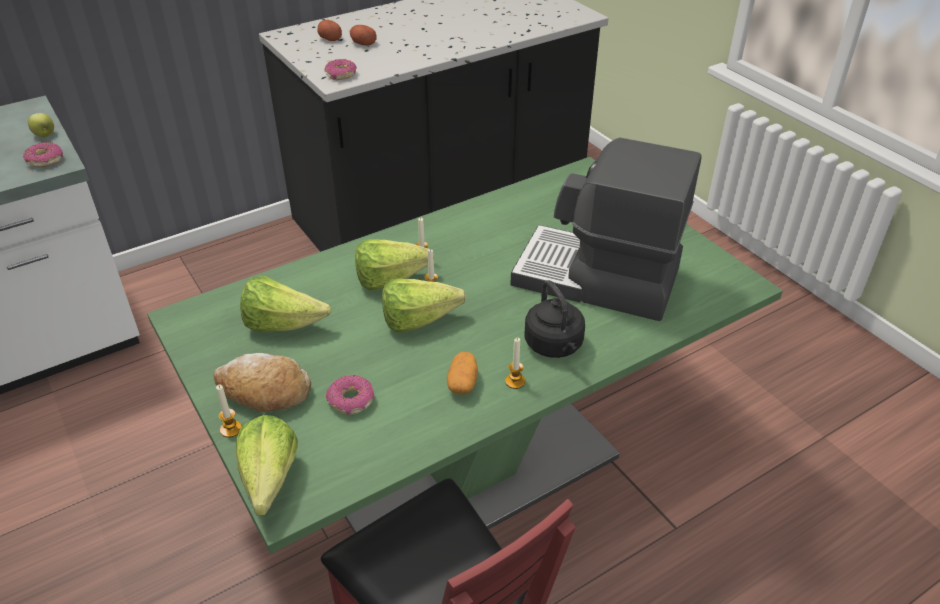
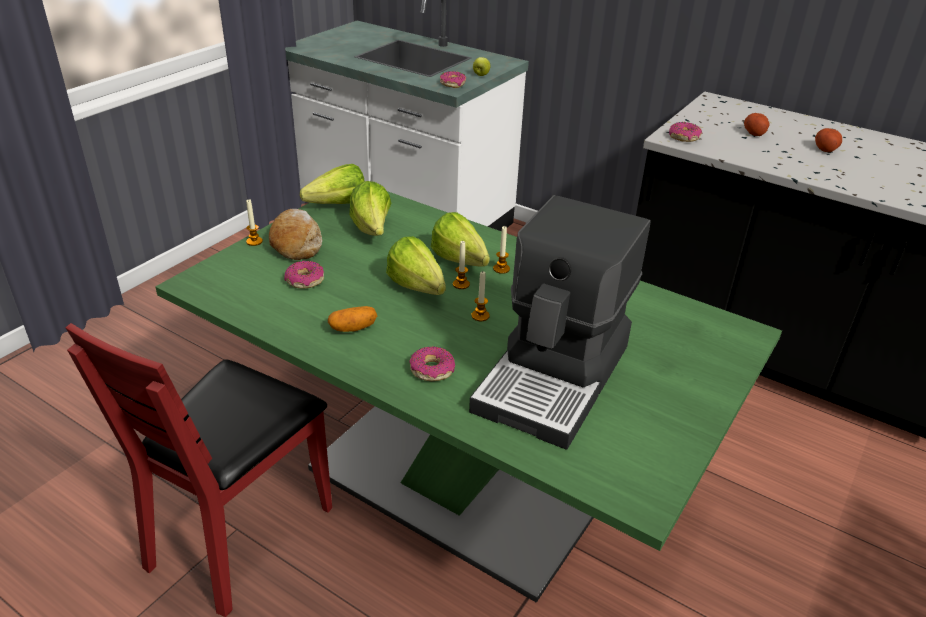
camera: 65 degrees right, 5 degrees down
lettuce [236,415,298,515] -> lettuce moved to [300,164,365,204]
potato [317,20,342,41] -> potato moved to [815,128,842,152]
candle [505,338,525,389] -> candle moved to [471,272,490,321]
coffee machine [510,137,702,321] -> coffee machine turned 150 degrees counterclockwise [469,195,651,450]
black kettle [524,280,585,358] -> donut [409,346,455,381]

